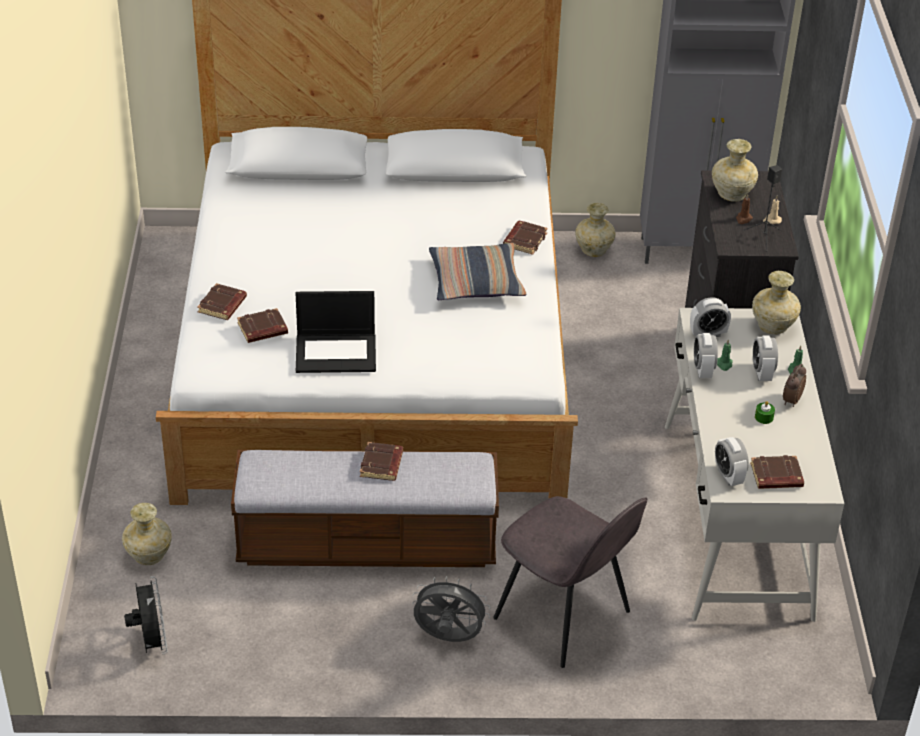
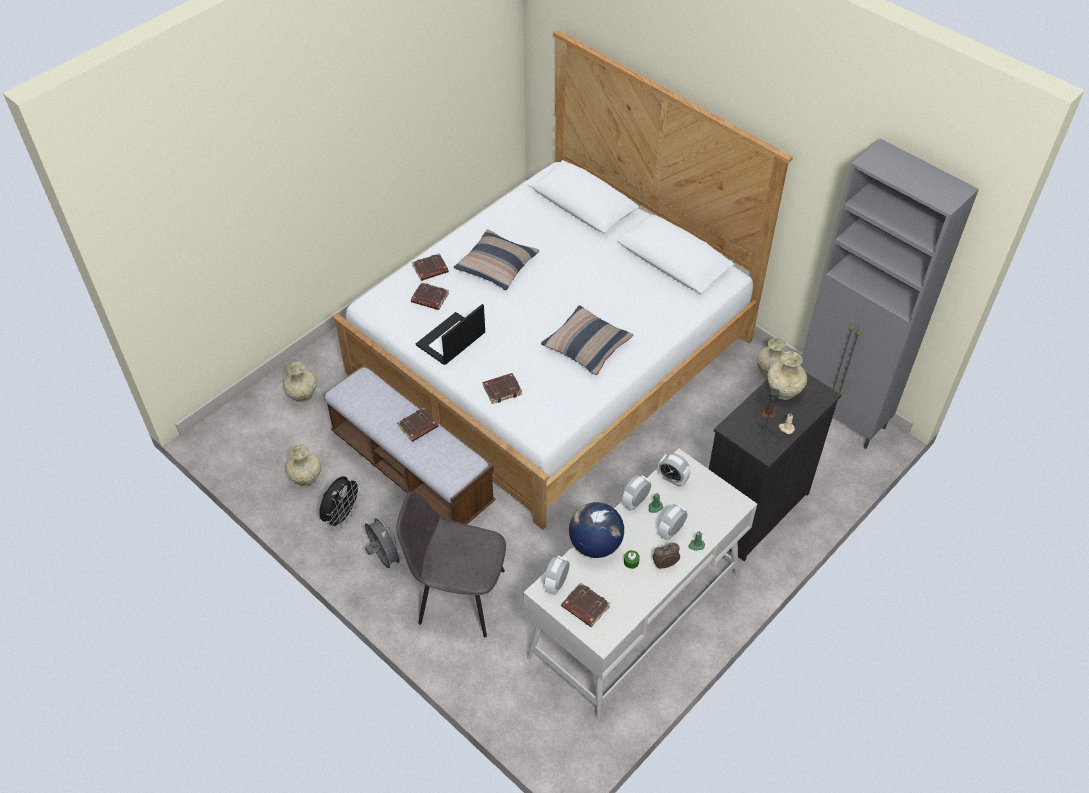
camera: 45 degrees right, 10 degrees up
black fan [124,576,168,654] -> black fan moved to [319,476,362,530]
laptop [296,291,376,373] -> laptop turned 90 degrees clockwise [416,304,485,365]
grey chair [493,496,647,668] -> grey chair turned 105 degrees clockwise [397,491,506,637]
brown book [503,221,548,255] -> brown book moved to [483,373,522,404]
beige vase [752,271,801,335] -> beige vase moved to [286,444,321,486]
none -> pillow [454,229,539,290]
none -> globe [569,502,624,558]

